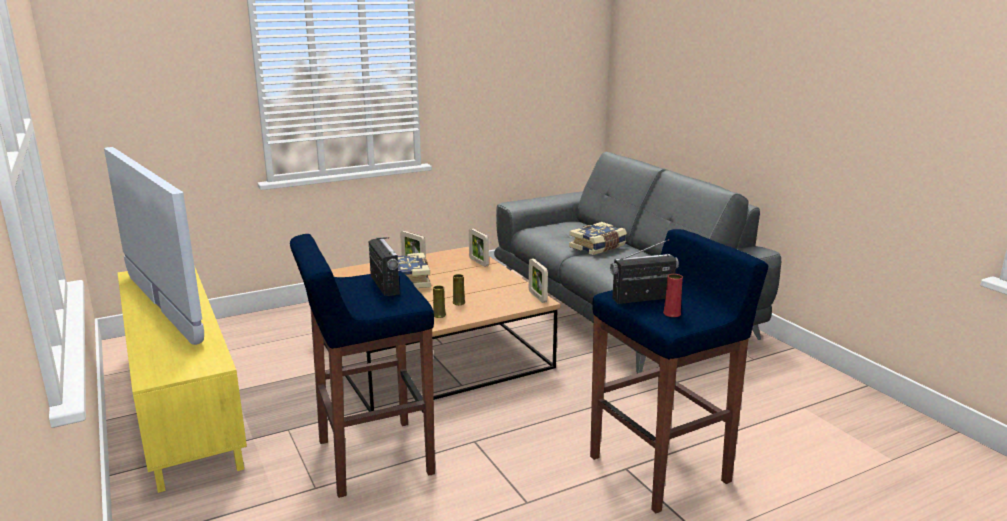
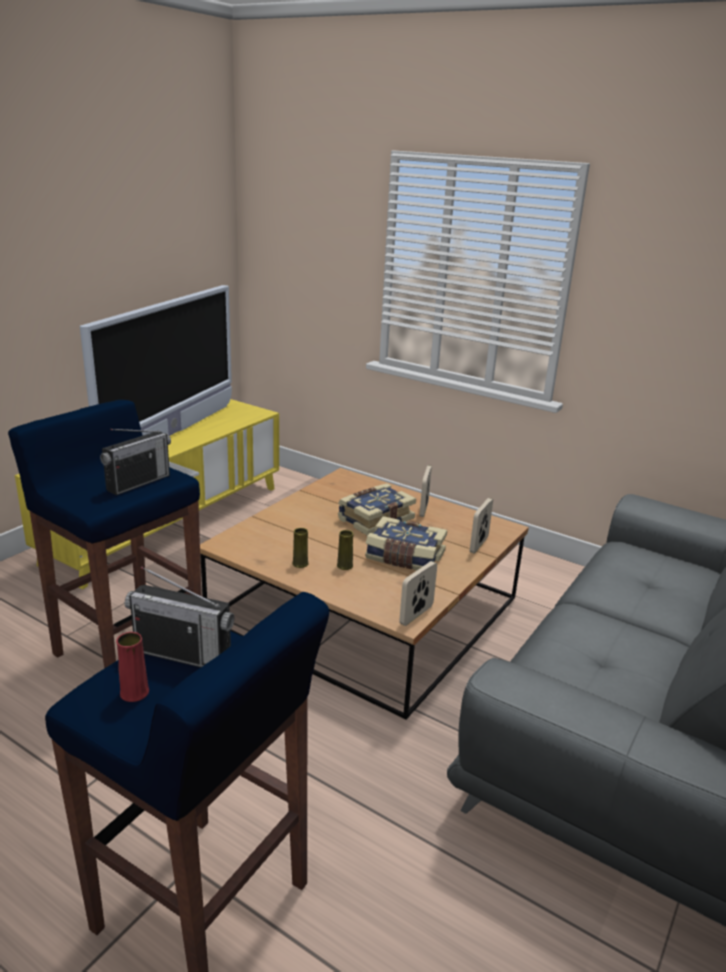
camera: 60 degrees right, 5 degrees up
book [569,222,627,255] -> book moved to [365,516,447,570]
radio [610,239,679,304] -> radio turned 150 degrees clockwise [125,566,234,668]

